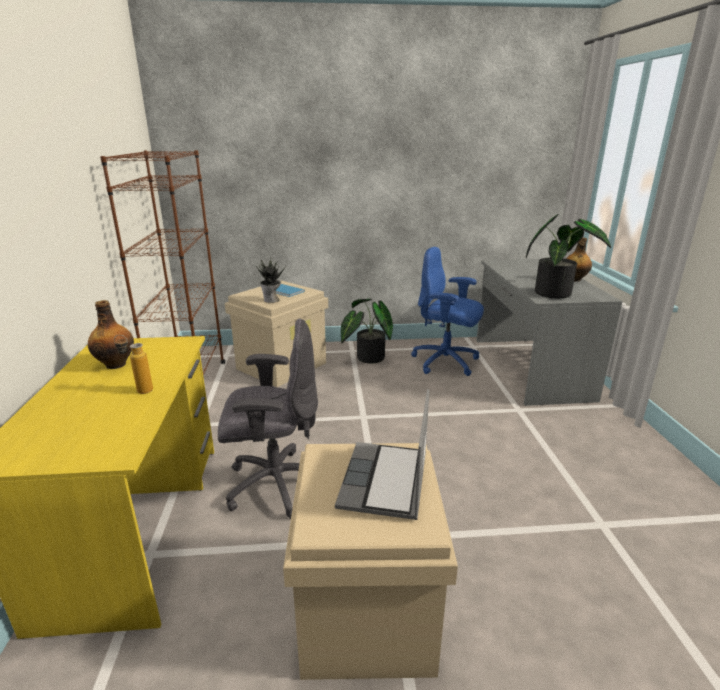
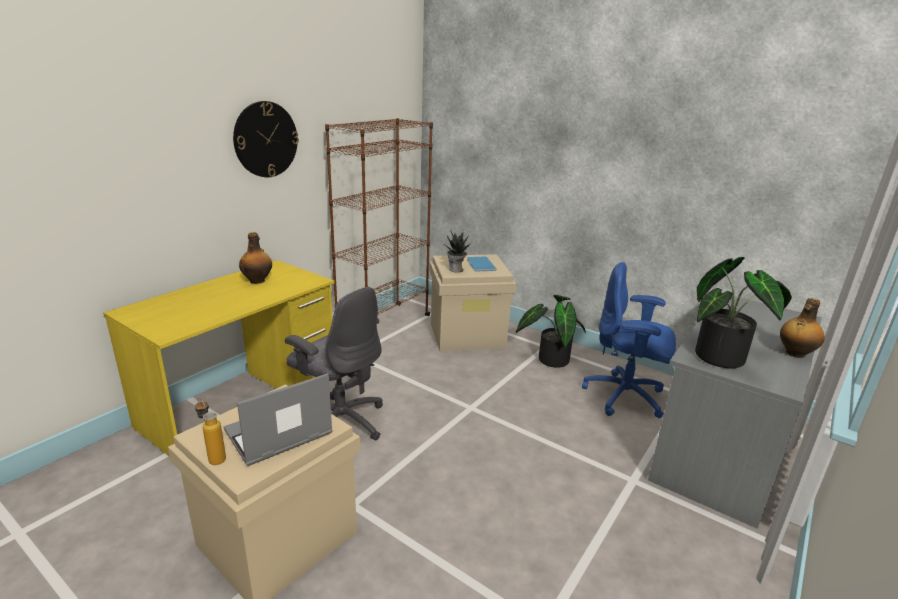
camera: 40 degrees right, 0 degrees up
bottle [114,335,153,394] -> bottle moved to [195,398,226,465]
blue office chair [411,247,484,376] -> blue office chair turned 45 degrees counterclockwise [582,262,676,418]
none -> wall clock [233,101,299,177]

